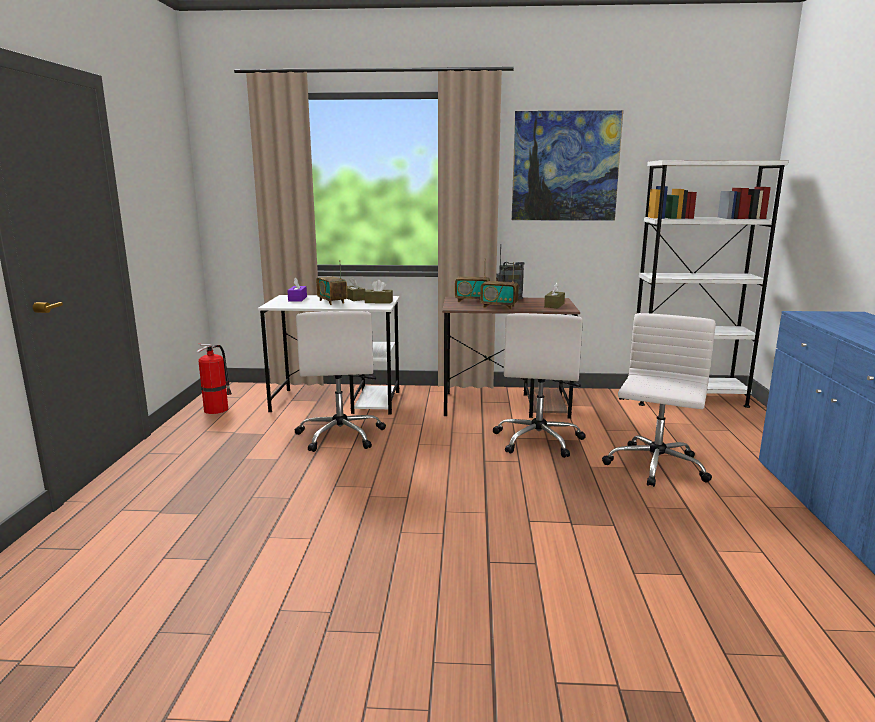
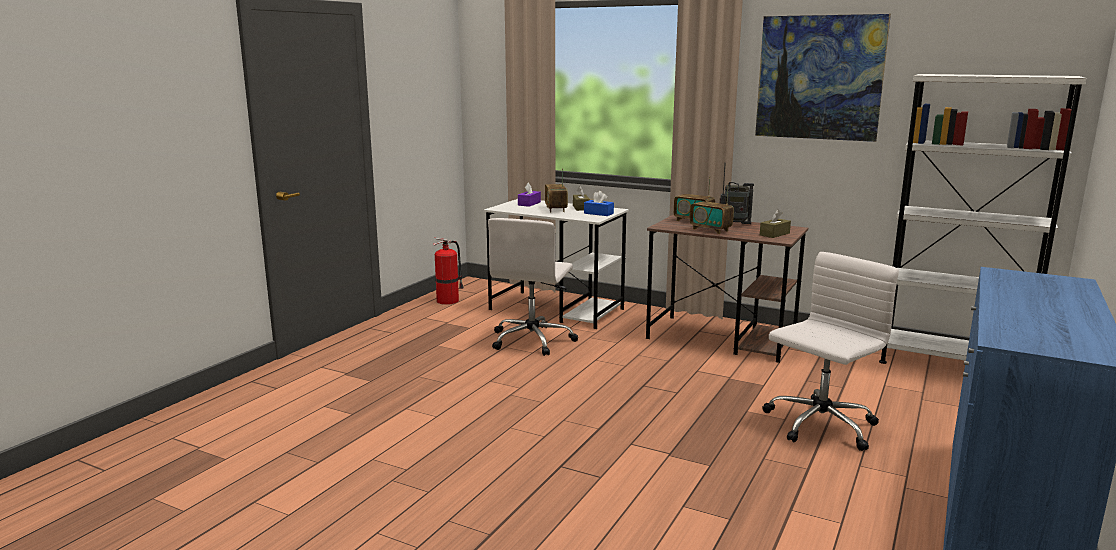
camera: 25 degrees right, 0 degrees up
brown tissue box [365,280,393,304] -> blue tissue box [584,191,614,216]
white office chair [492,313,586,458] -> none

